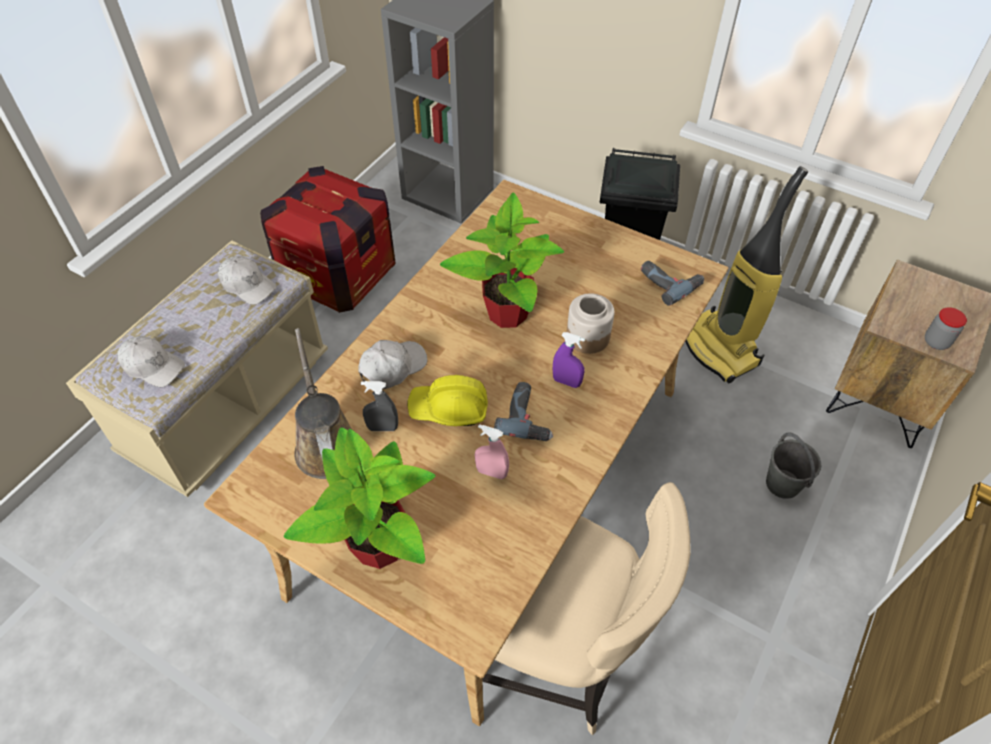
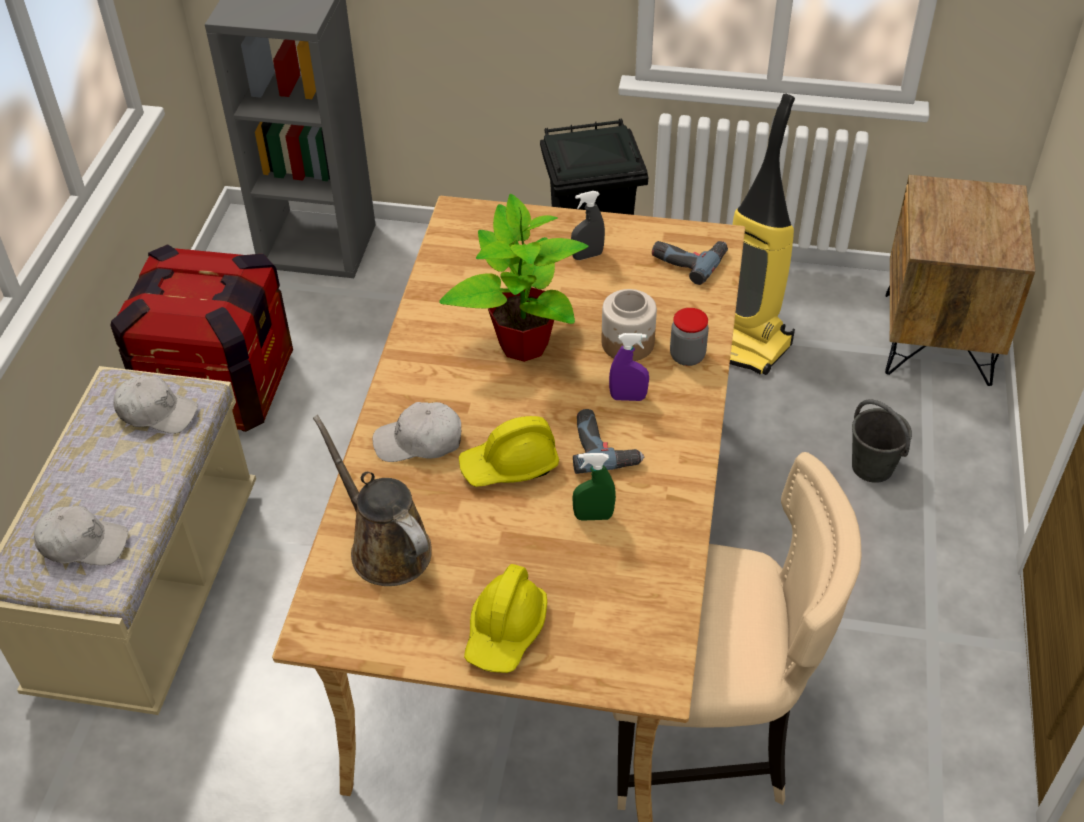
camera: 20 degrees left, 5 degrees down
potted plant [284,428,436,569] -> yellow hard hat [464,564,547,673]
white cap [358,340,427,390] -> white cap turned 120 degrees counterclockwise [372,402,461,462]
grey spray bottle [361,381,398,431] -> grey spray bottle moved to [571,191,605,260]
pink spray bottle [475,424,509,479] -> green spray bottle [572,453,616,521]
jar [925,307,967,350] -> jar moved to [670,308,709,366]

